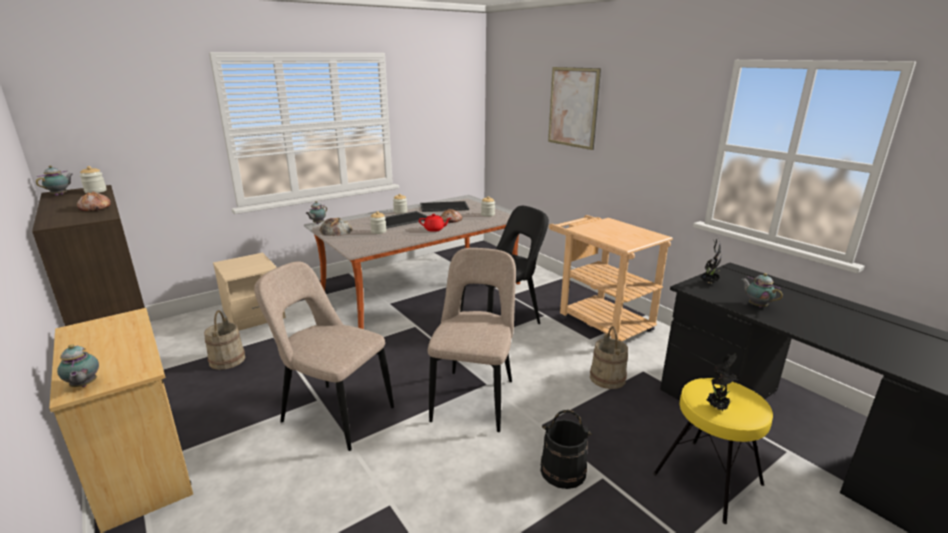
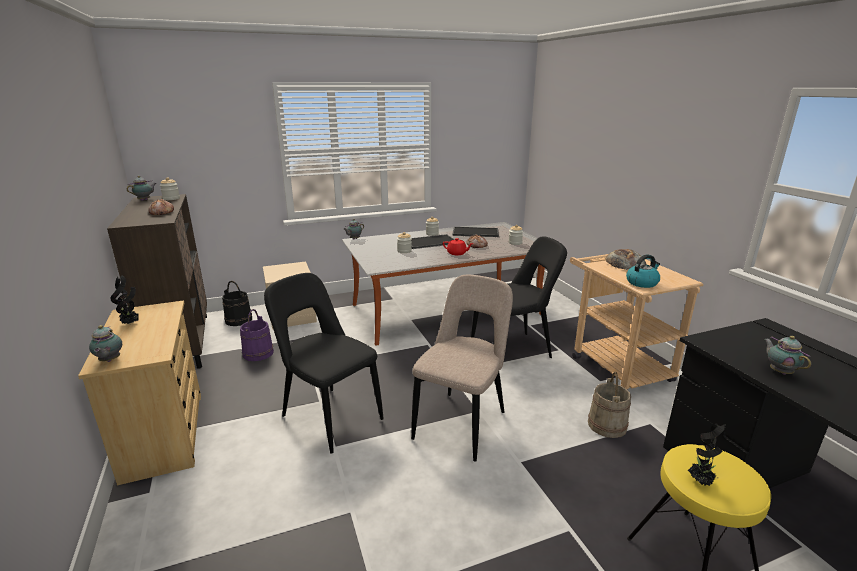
camera: 15 degrees right, 0 degrees up
beige bucket [204,310,246,370] -> purple bucket [240,309,274,361]
beige chair [254,261,394,451] -> black chair [264,273,384,454]
bread [319,218,353,236] -> bread moved to [605,249,647,270]
black bucket [541,410,592,489] -> black bucket moved to [222,281,252,326]
picture [548,67,601,150] -> none
potted plant [700,238,721,283] -> potted plant moved to [111,275,139,324]
none -> kettle [626,254,660,288]

